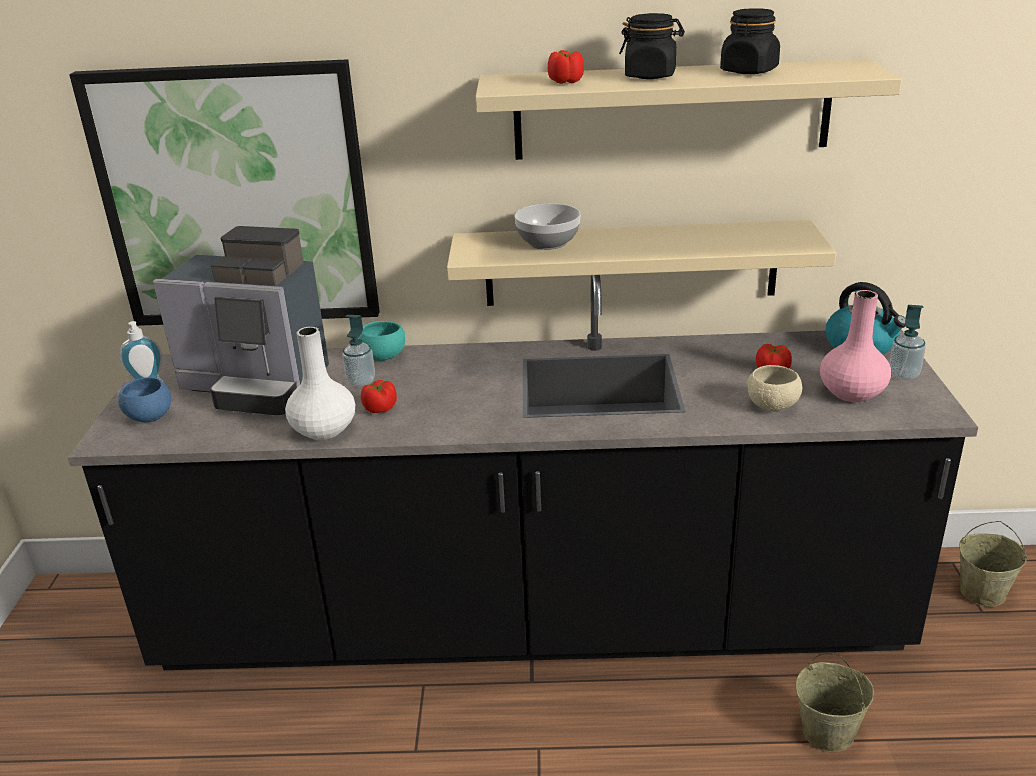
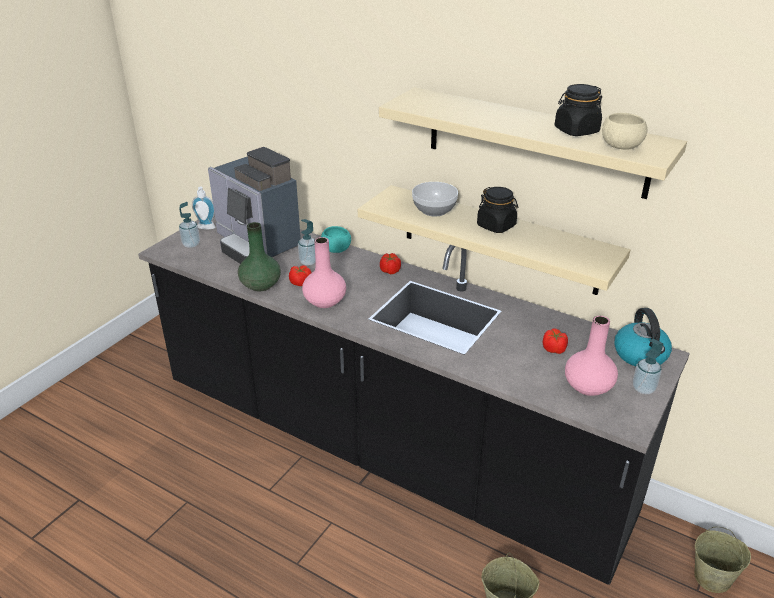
camera: 30 degrees right, 5 degrees up
picture [69,59,380,326] -> none
blue bowl [118,377,171,422] -> soap dispenser [179,202,200,248]
white vase [285,327,355,440] -> green vase [238,222,281,291]
tomato [548,50,584,84] -> tomato moved to [380,253,401,274]
black jar [619,13,685,79] -> black jar moved to [477,187,518,233]
beige bowl [748,365,802,411] -> beige bowl moved to [602,113,647,150]
none -> pink vase [302,237,346,308]

